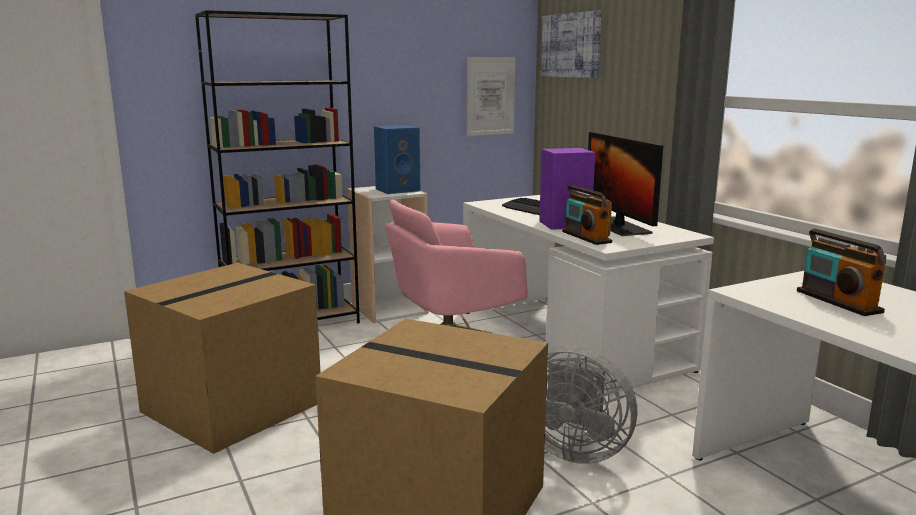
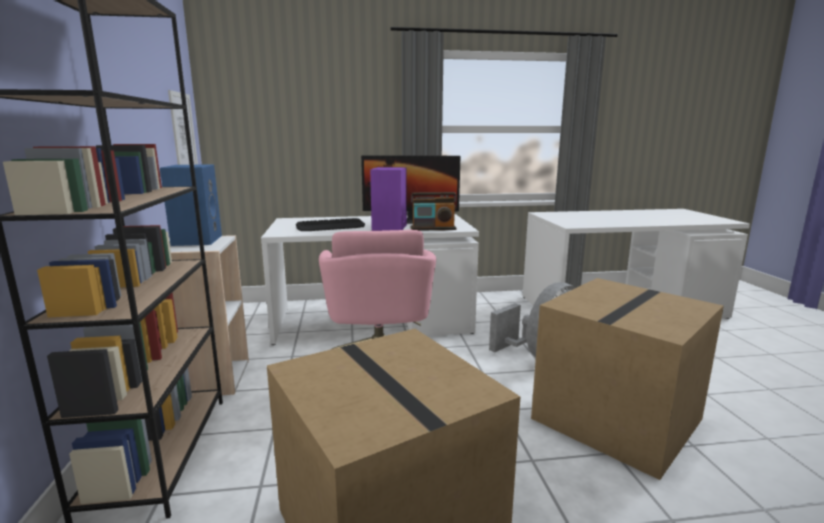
camera: 70 degrees left, 0 degrees up
picture [541,11,602,78] -> none
radio [797,228,886,316] -> none

